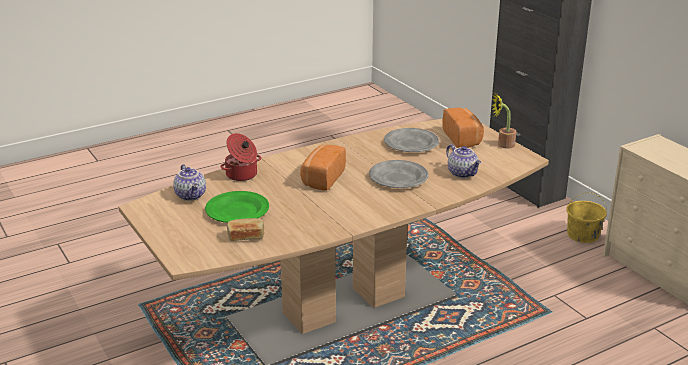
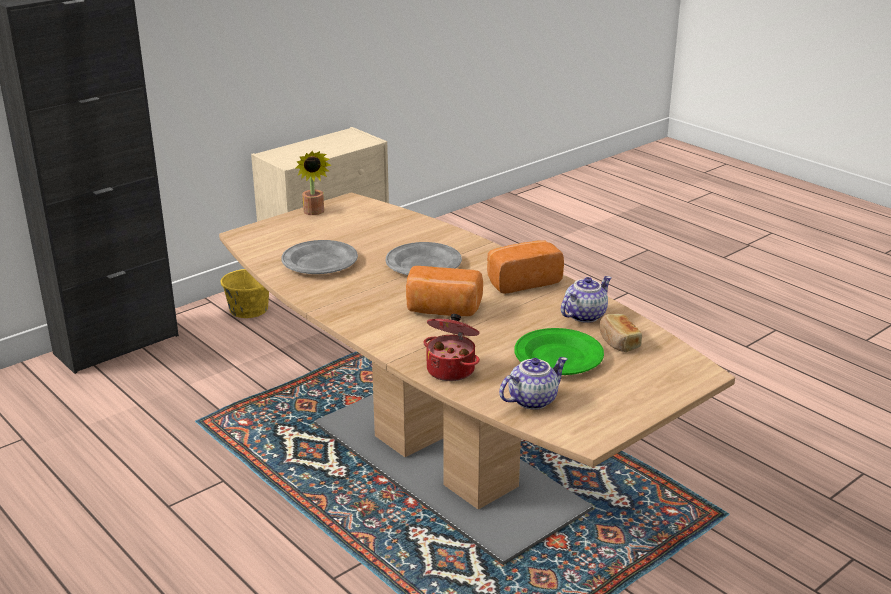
camera: 100 degrees left, 0 degrees up
bread [442,107,484,148] -> bread moved to [487,240,564,294]
teapot [446,144,481,178] -> teapot moved to [561,276,612,323]

